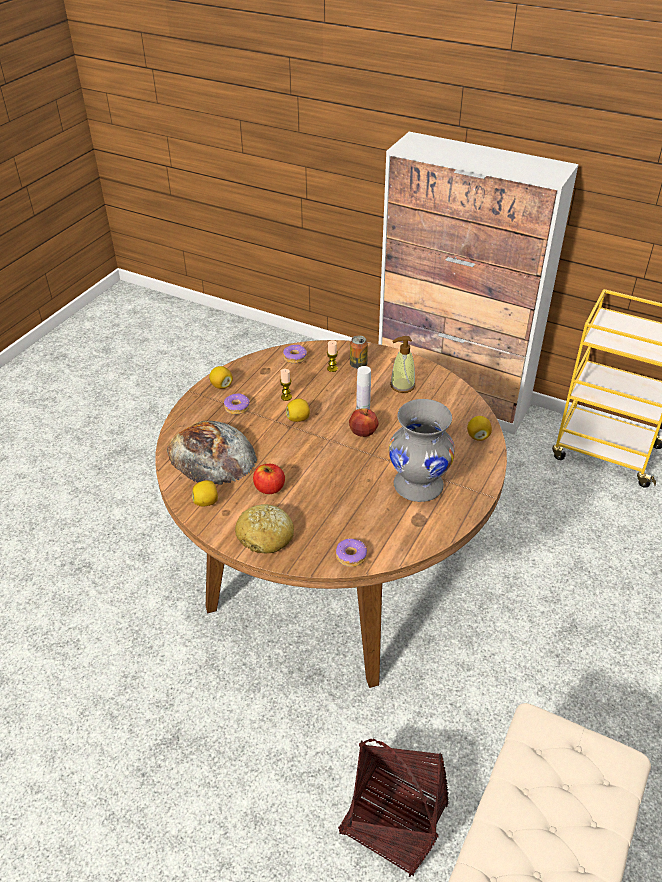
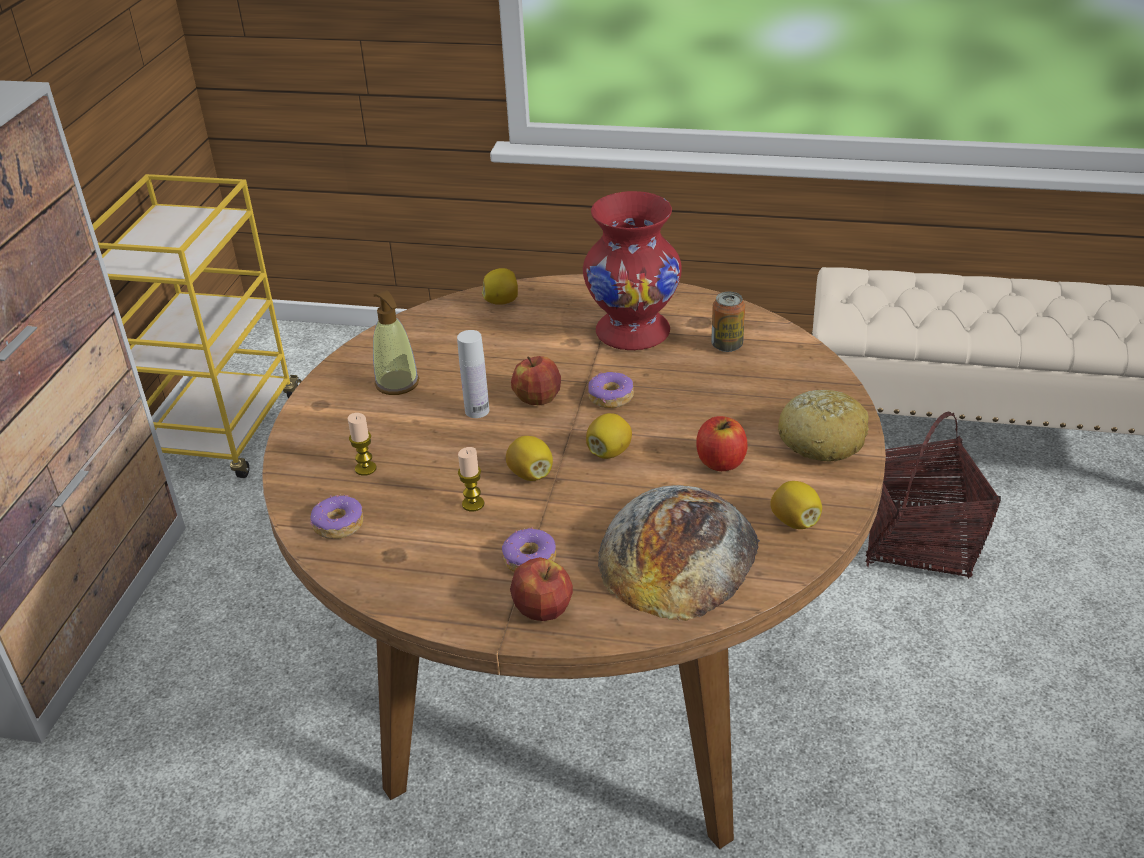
camera: 105 degrees left, 5 degrees down
lemon [209,366,233,389] -> lemon moved to [586,413,632,459]
donut [336,539,367,567] -> donut moved to [588,372,634,408]
can [350,336,368,369] -> can moved to [711,291,745,352]
grey vase [389,399,455,502] -> red vase [583,191,682,350]
none -> apple [510,557,573,621]

